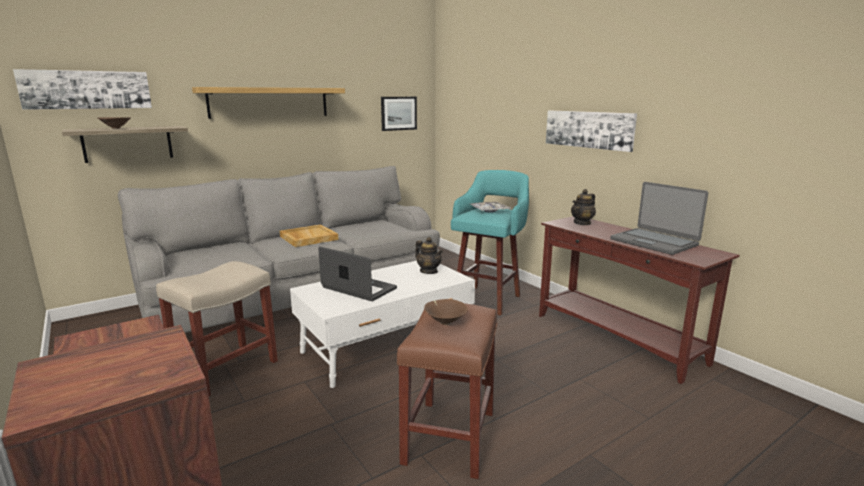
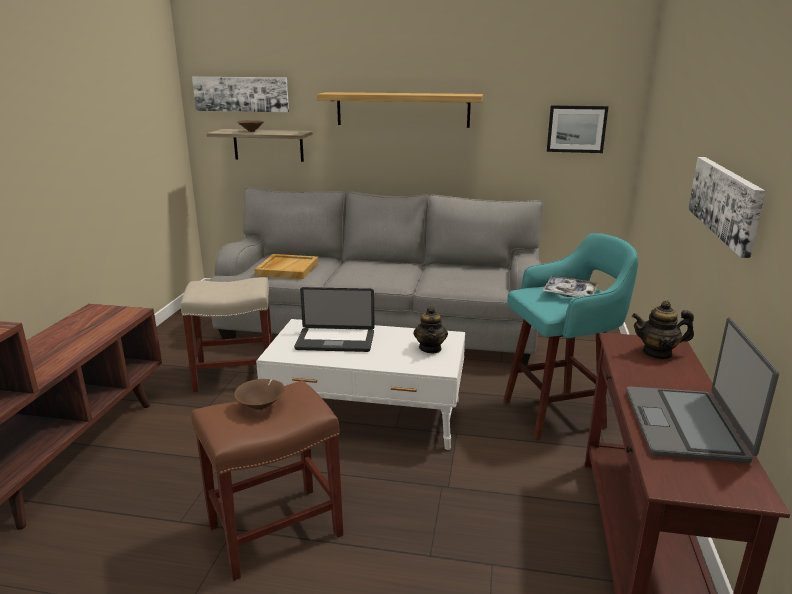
camera: 45 degrees right, 5 degrees up
beige tray [280,224,339,247] -> beige tray moved to [254,254,318,279]
laptop [318,247,397,301] -> laptop turned 105 degrees clockwise [294,287,375,352]

